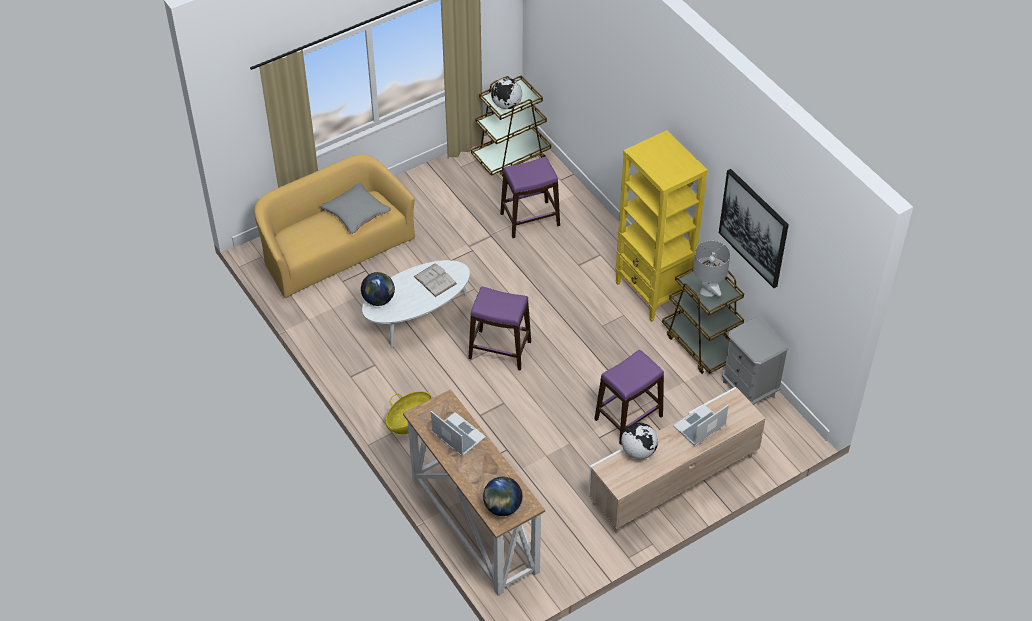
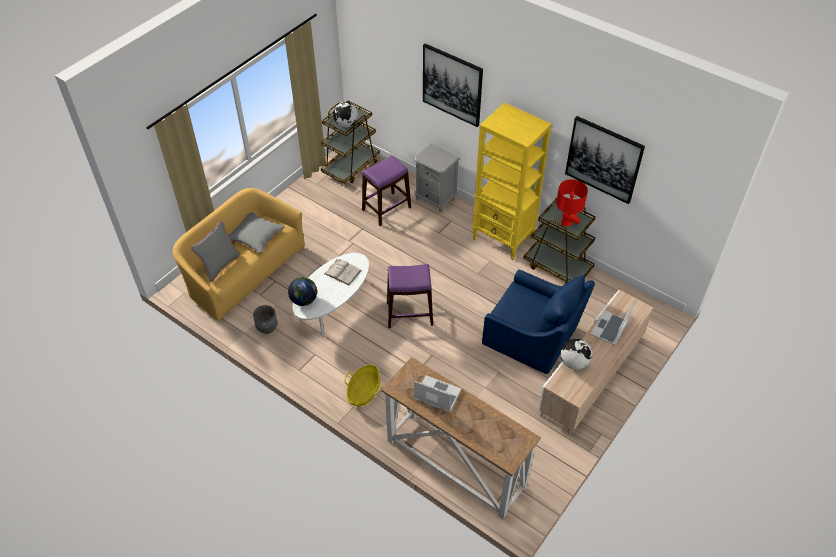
camera: 20 degrees left, 0 degrees up
globe [483,477,522,516] -> none
purple stool [594,350,664,445] -> blue armchair [482,270,595,374]
grey table lamp [693,241,730,297] -> red table lamp [556,179,588,227]
grey nightstand [722,316,789,405] -> grey nightstand moved to [414,144,460,213]
none -> grey pillow [191,221,240,282]
none -> grey planter [253,305,277,334]
none -> picture [423,43,483,127]

